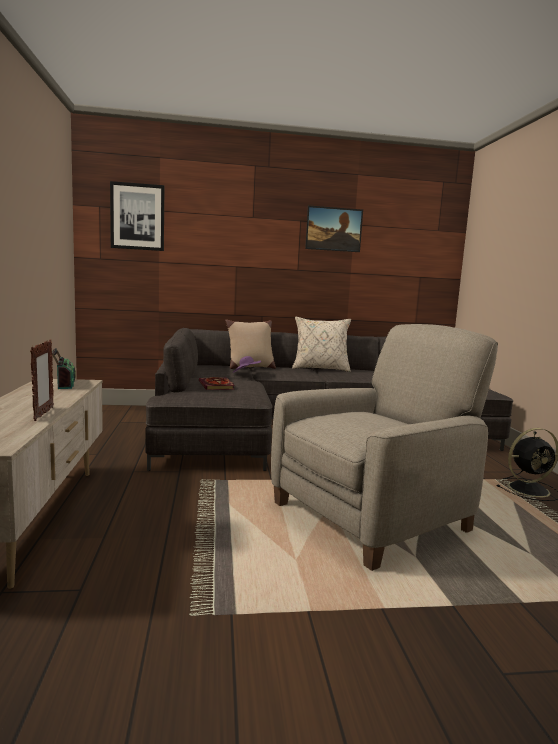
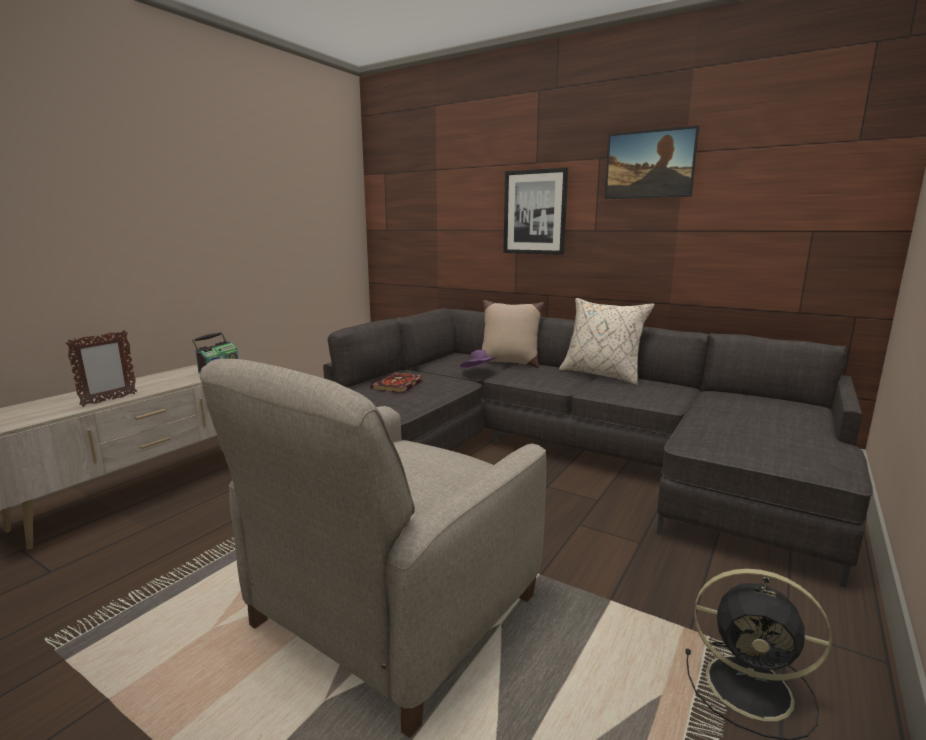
camera: 40 degrees right, 5 degrees up
picture [110,181,165,251] -> picture moved to [503,167,568,255]
beige armchair [271,324,498,571] -> beige armchair turned 120 degrees clockwise [200,359,546,738]

